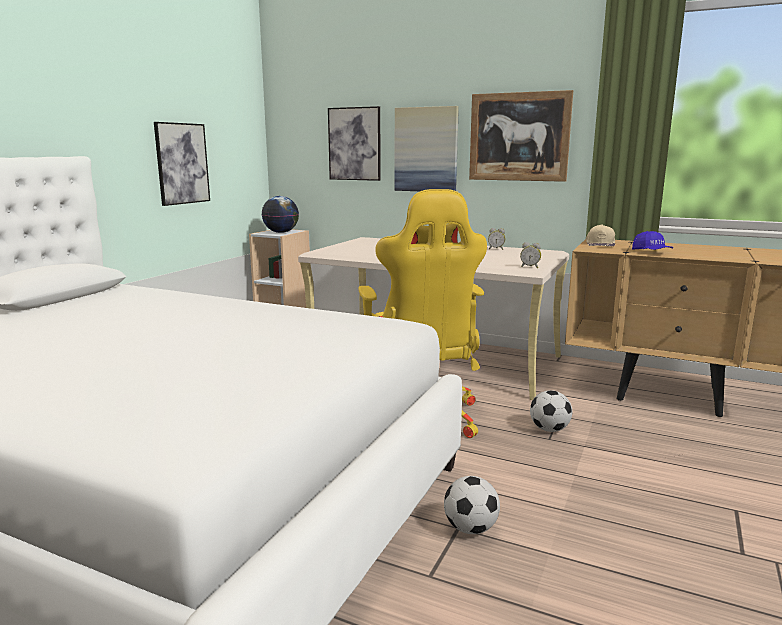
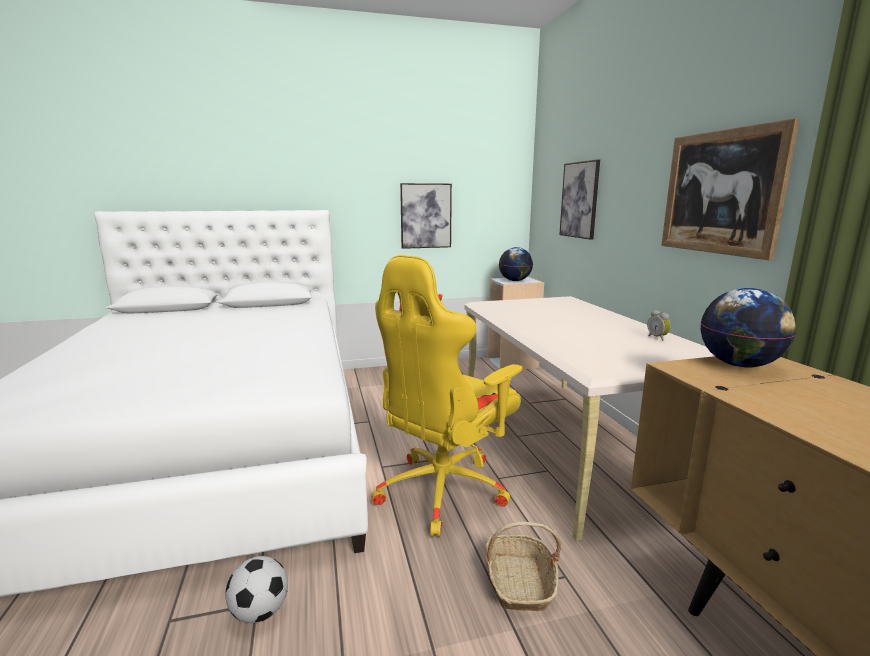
camera: 50 degrees right, 0 degrees up
picture [395,106,459,191] -> none
alarm clock [520,242,541,268] -> none
football [530,390,572,432] -> basket [485,521,561,611]
beige cap [586,225,615,247] -> globe [701,288,796,368]
blue cap [632,231,673,250] -> none

